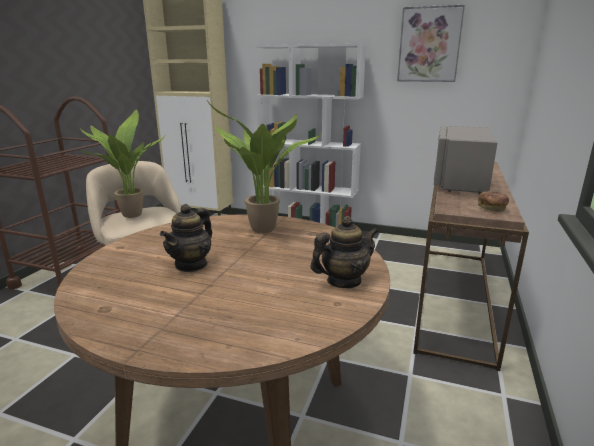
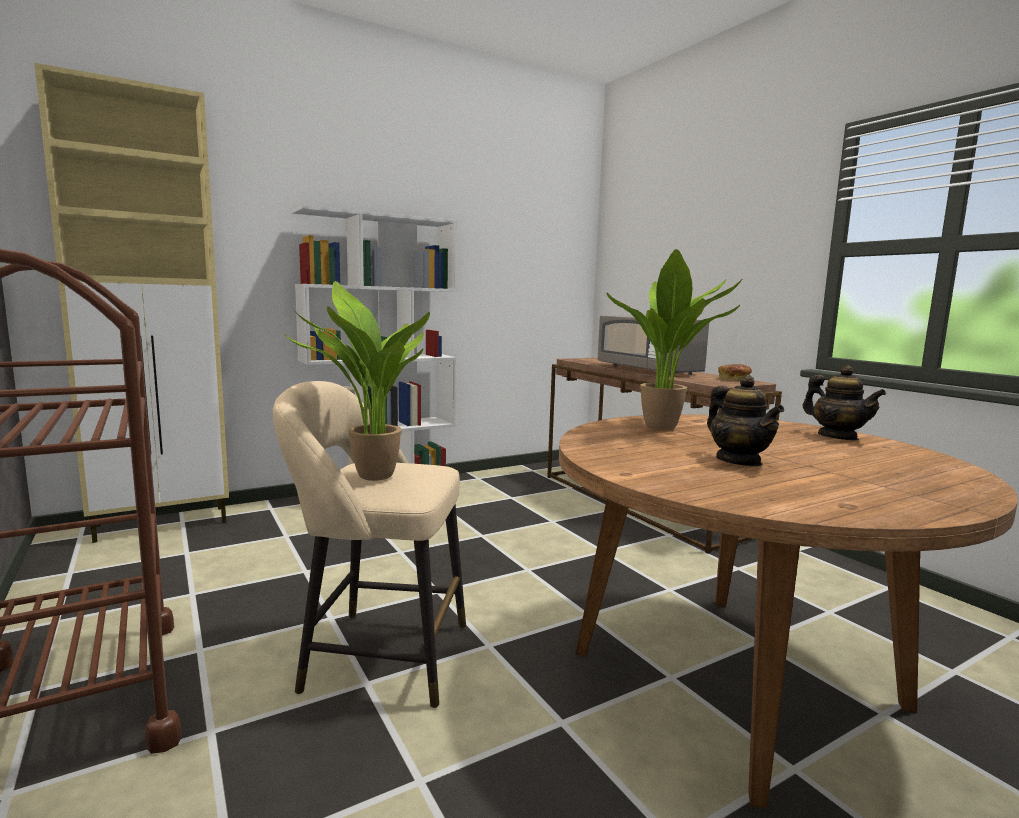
camera: 50 degrees left, 10 degrees down
teapot [310,216,379,288] -> teapot turned 135 degrees clockwise [803,365,886,440]
picture [397,5,465,82] -> none

